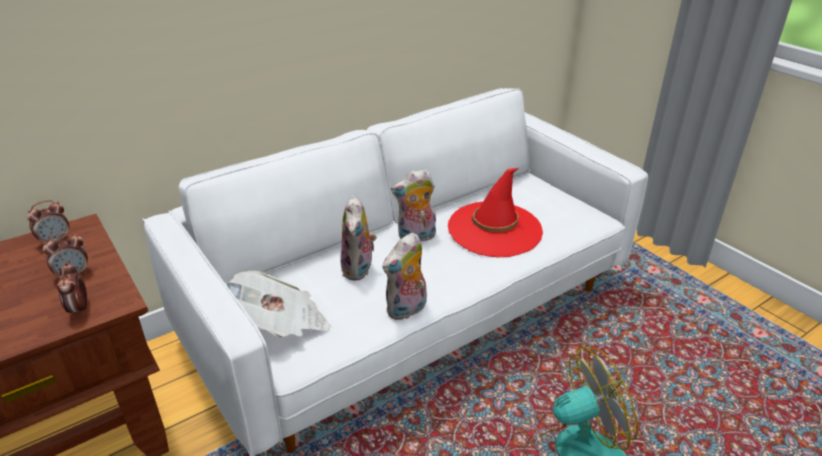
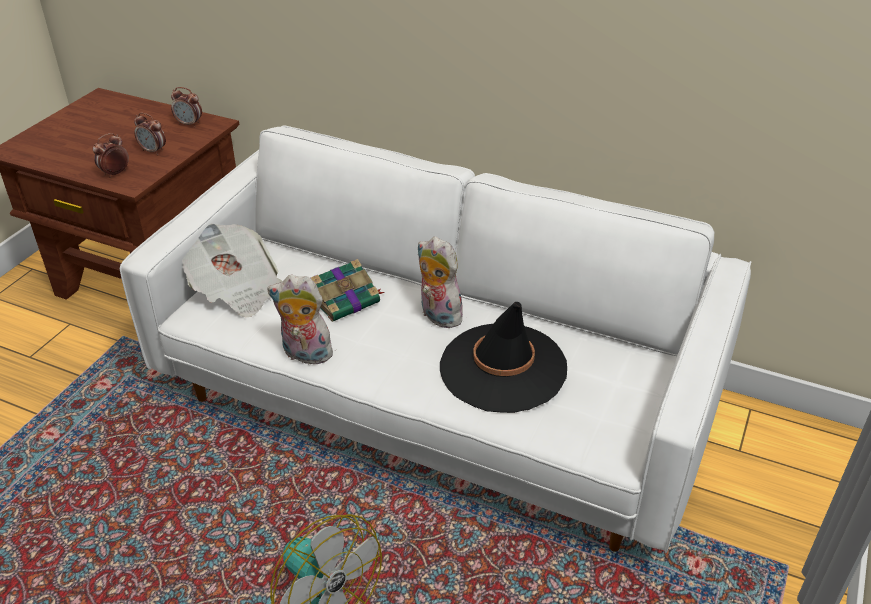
camera: 60 degrees right, 5 degrees up
plush toy [341,196,377,281] -> book [310,259,385,322]
red hat [448,168,543,257] -> black hat [440,302,567,413]

